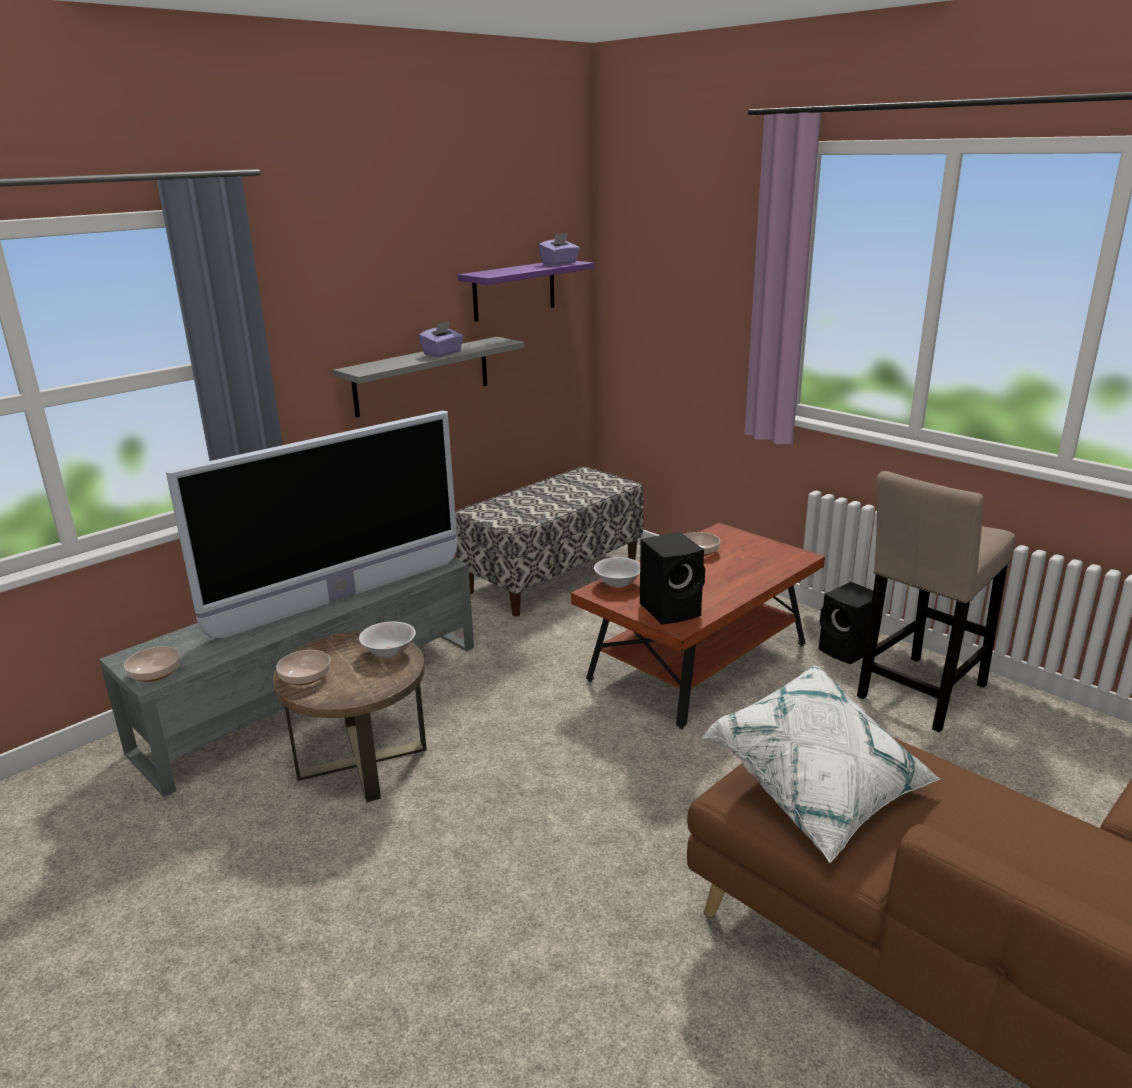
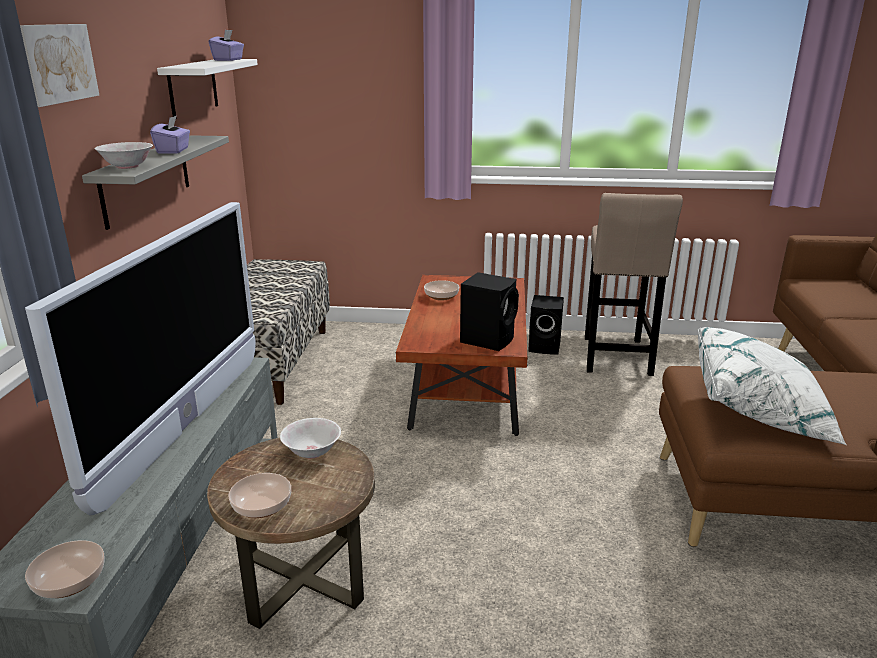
camera: 40 degrees left, 0 degrees up
purple shelf [458,261,594,322] -> white shelf [157,59,258,117]
white bowl [594,557,640,588] -> white bowl moved to [95,142,153,169]
none -> picture [20,24,99,107]

